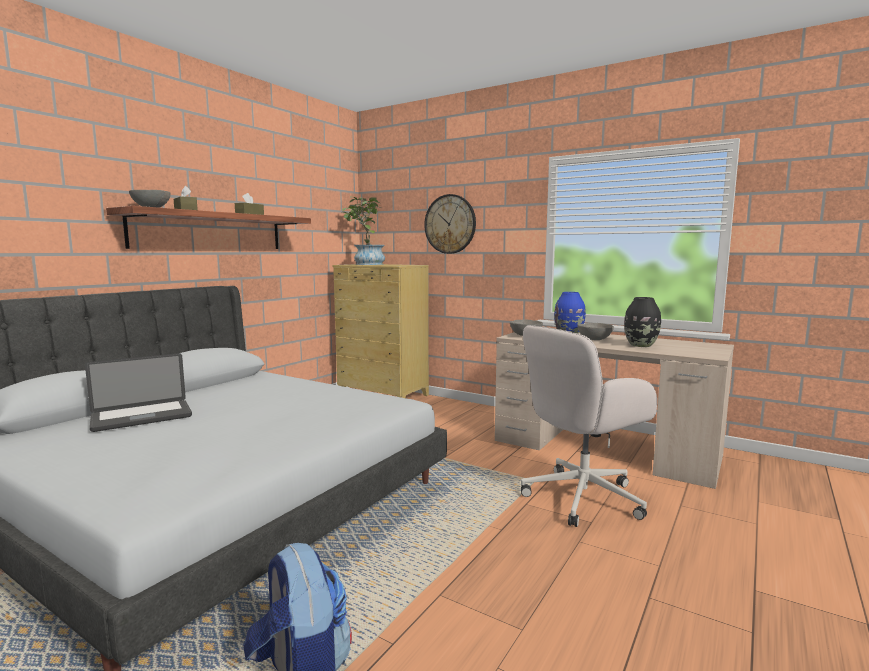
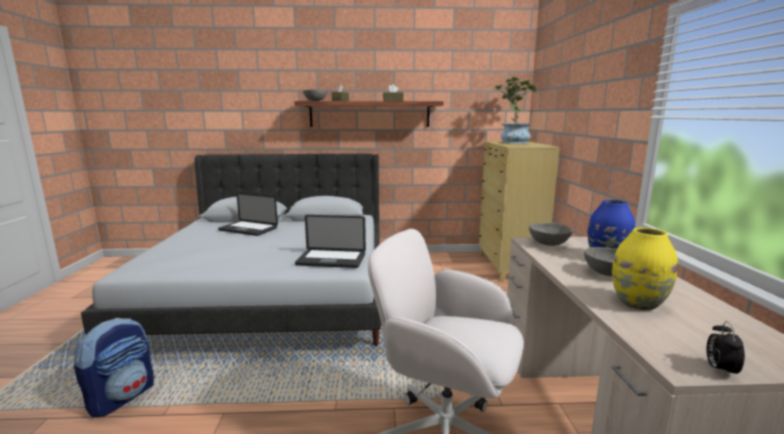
camera: 55 degrees right, 5 degrees up
wall clock [424,194,476,254] -> none
black vase [624,297,661,347] -> yellow vase [612,227,678,310]
none -> laptop [295,215,366,268]
none -> alarm clock [706,321,745,377]

